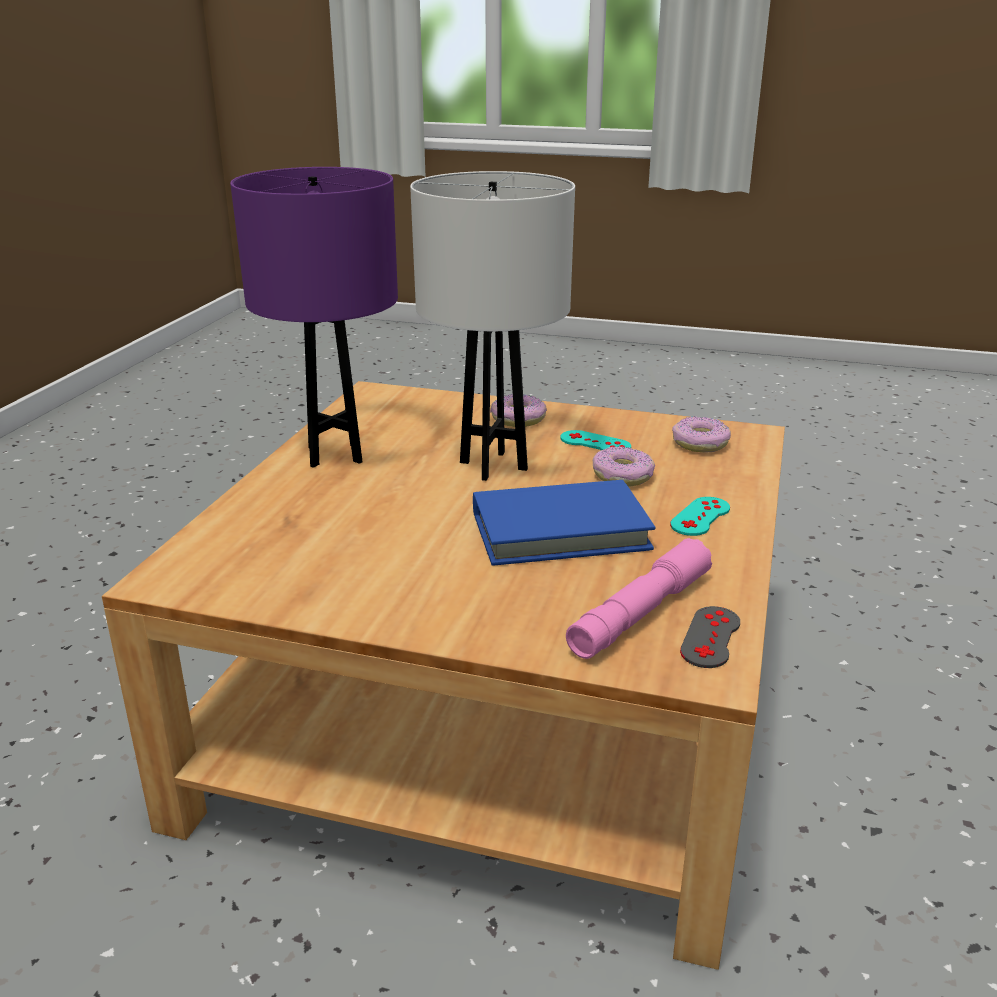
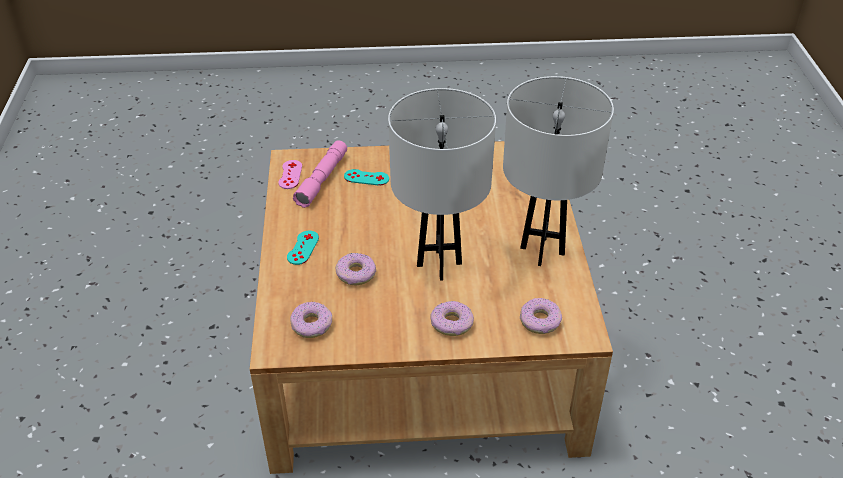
camera: 160 degrees right, 15 degrees up
purple table lamp [230,167,398,468] -> white table lamp [503,76,614,266]
blue book [473,480,656,566] -> none
turquoise game controller [560,430,631,450] -> turquoise game controller moved to [344,169,389,185]
grey game controller [680,606,740,668] -> pink game controller [278,160,302,189]
none -> donut [520,298,562,334]

